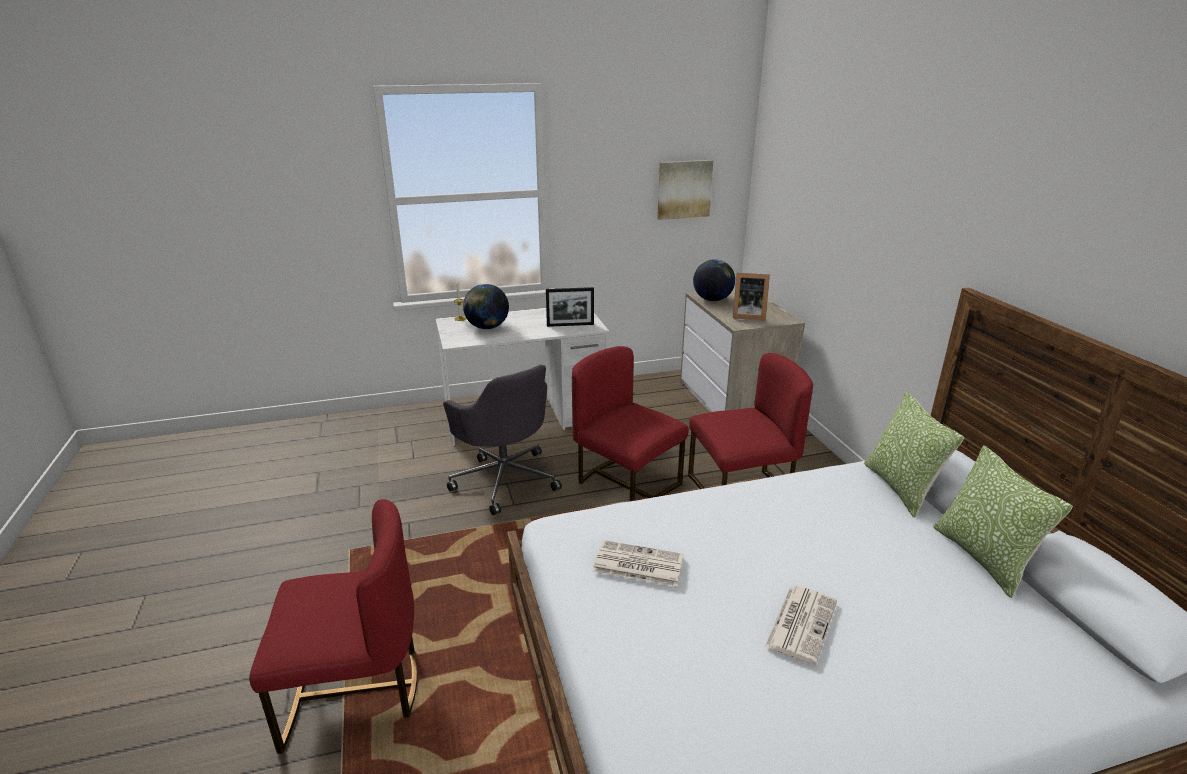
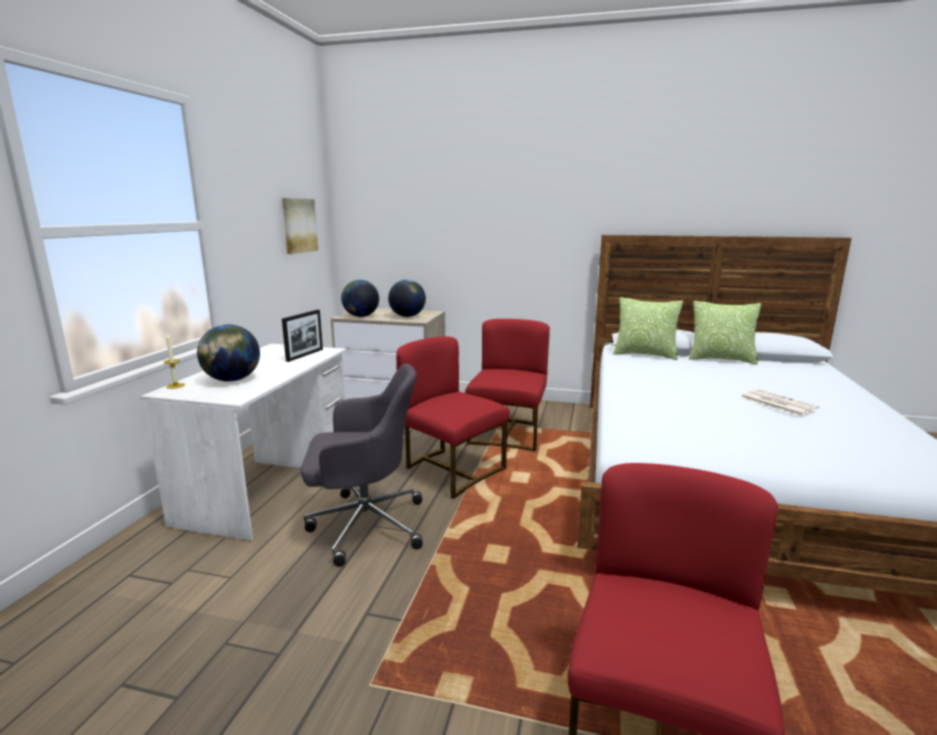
camera: 60 degrees left, 10 degrees down
red chair [572,346,688,501] -> red chair turned 60 degrees clockwise [396,336,510,499]
newspaper [593,540,684,587] -> none
picture frame [733,273,770,320] -> globe [388,280,426,317]

